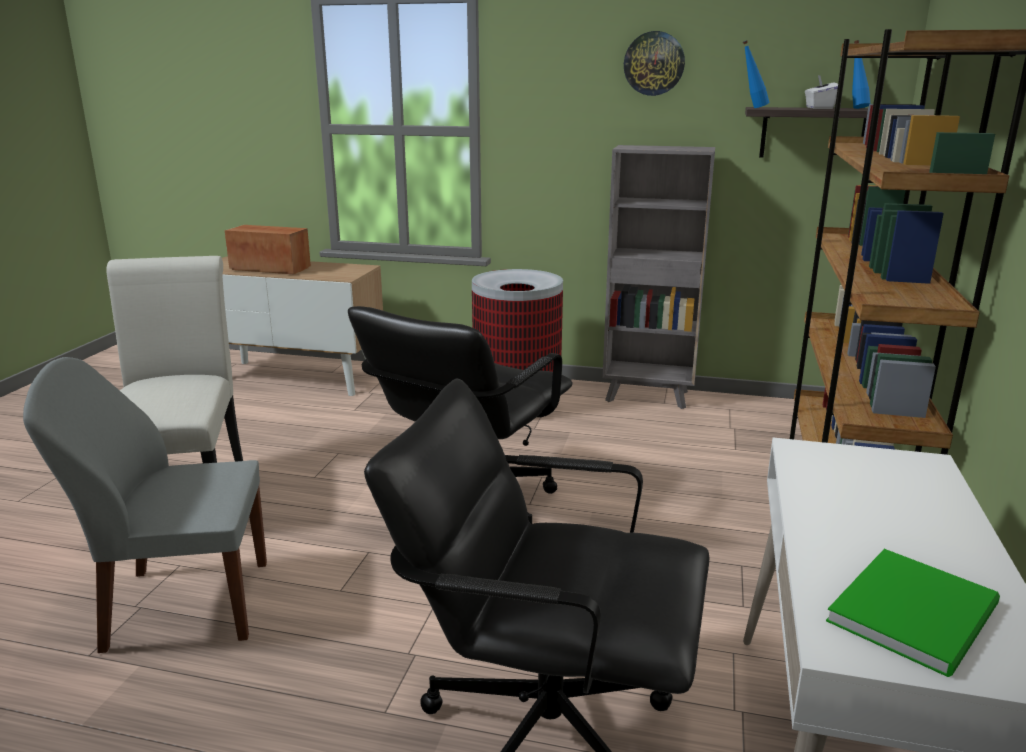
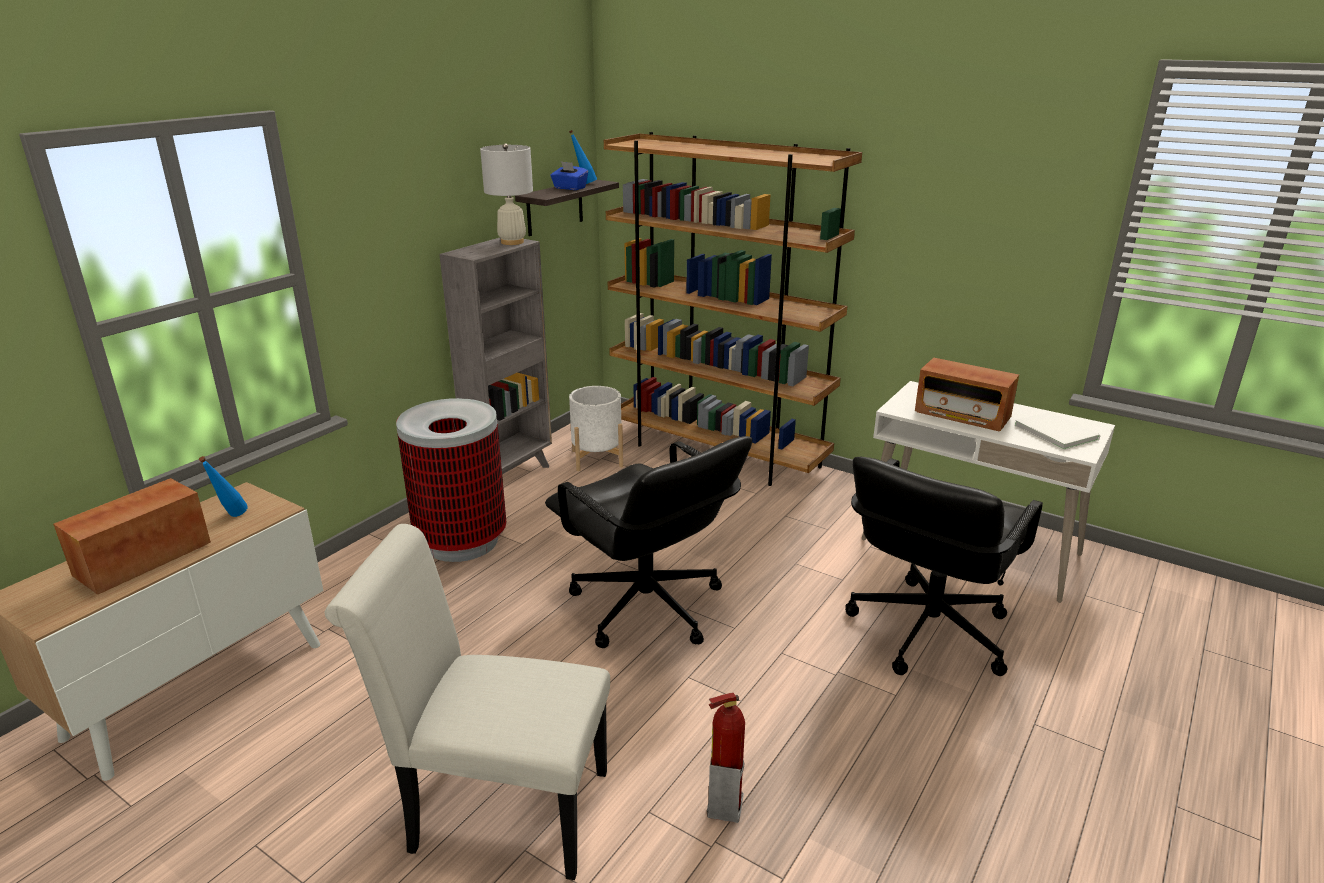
camera: 70 degrees left, 5 degrees up
grey chair [23,357,267,653] -> fire extinguisher [707,692,745,823]
wall clock [624,31,685,96] -> none
blue bottle [743,40,769,108] -> blue bottle moved to [199,456,248,517]
white tissue box [805,75,838,109] -> blue tissue box [550,161,588,190]
green book [826,549,1000,677] -> white book [1014,411,1100,450]
none -> white table lamp [480,143,533,245]
none -> white planter [569,386,623,471]
none -> radio [915,357,1019,431]

